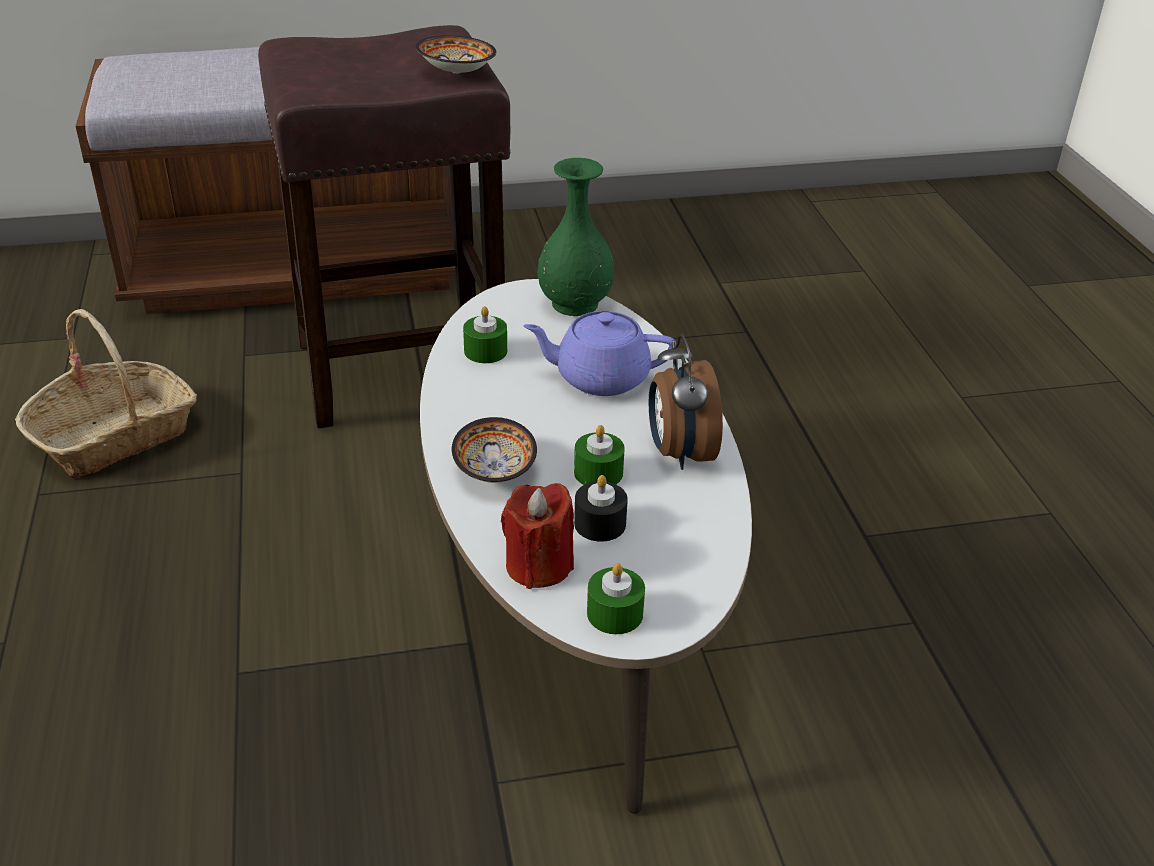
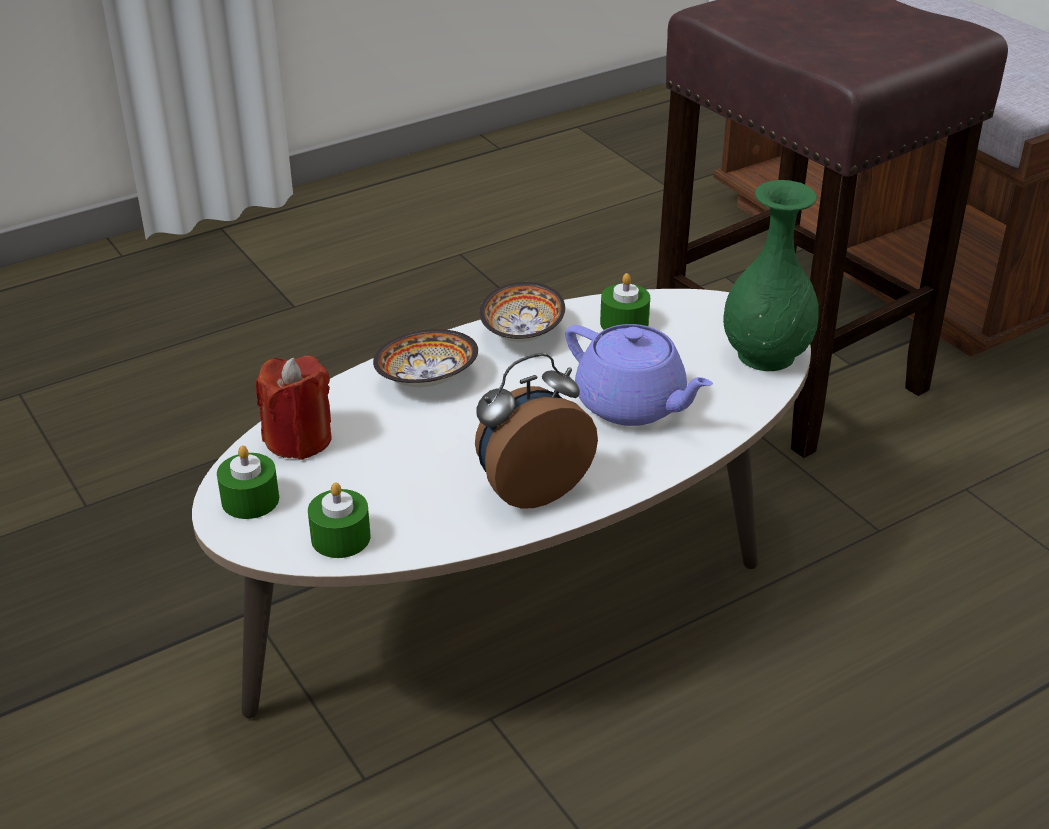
camera: 70 degrees right, 0 degrees up
basket [15,309,197,478] -> none
bowl [415,35,496,74] -> bowl moved to [480,282,565,342]
purple teapot [523,311,674,396] -> purple teapot turned 150 degrees clockwise [566,324,713,426]
green candle [574,425,625,485] -> green candle moved to [308,483,370,558]
black candle [574,475,628,542] -> none

